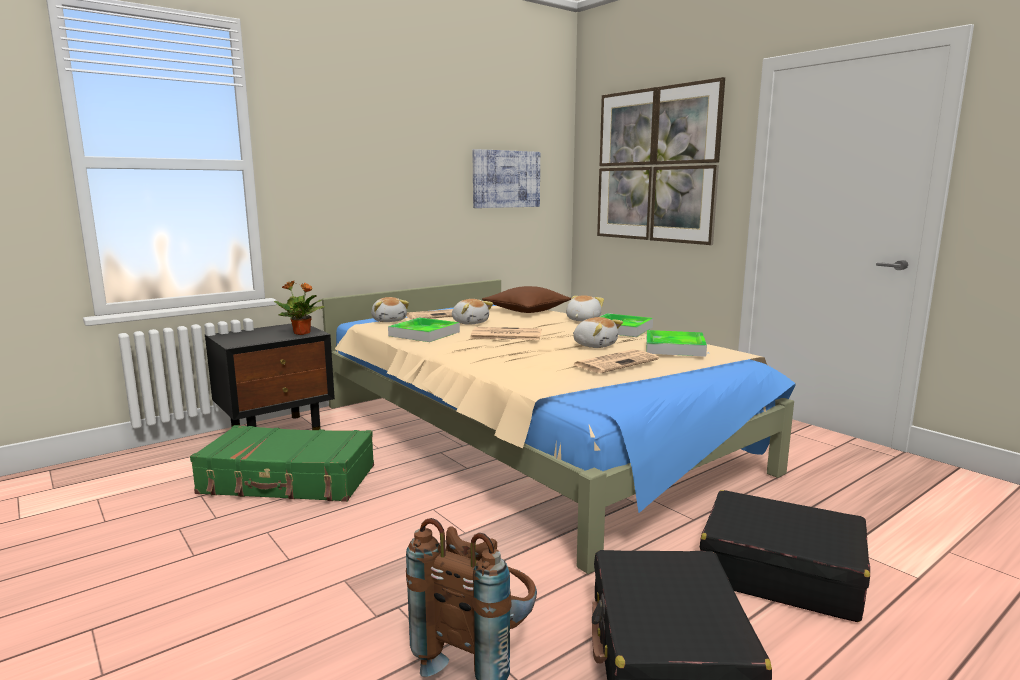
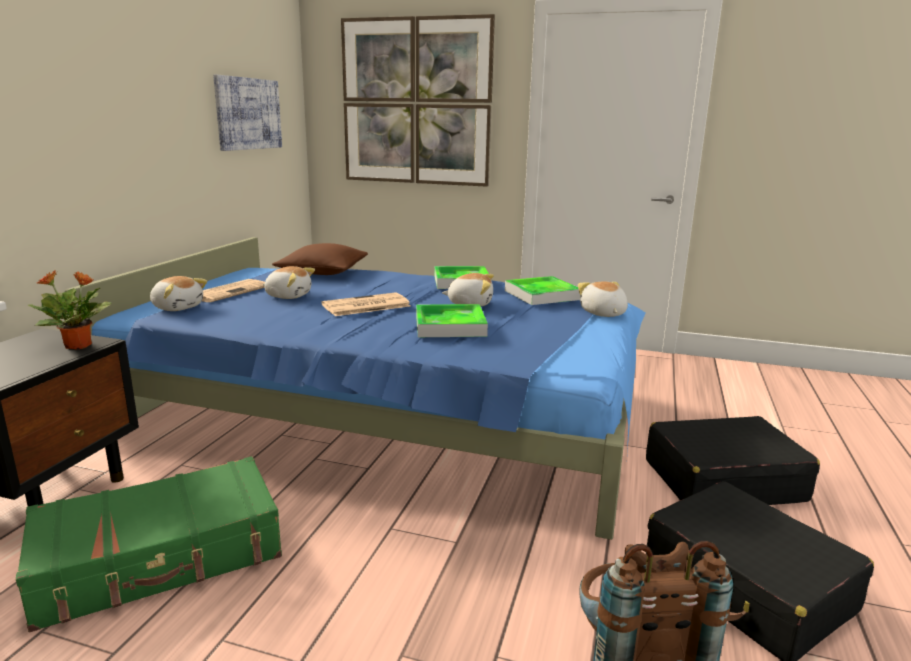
camera: 35 degrees left, 5 degrees up
beige bed [322,279,796,574] -> blue bed [65,237,646,540]
tray [388,317,460,342] -> tray moved to [416,304,488,337]
plush toy [566,295,604,321] -> plush toy moved to [578,282,628,317]
newspaper [573,349,659,373] -> none

